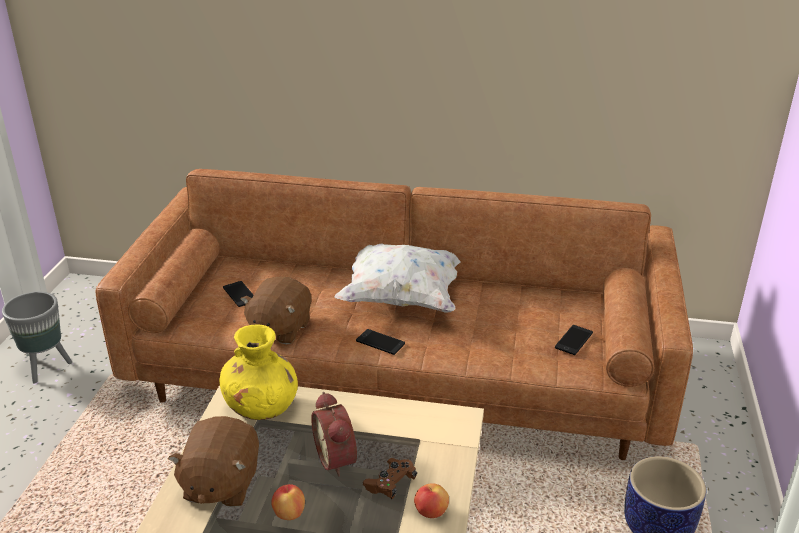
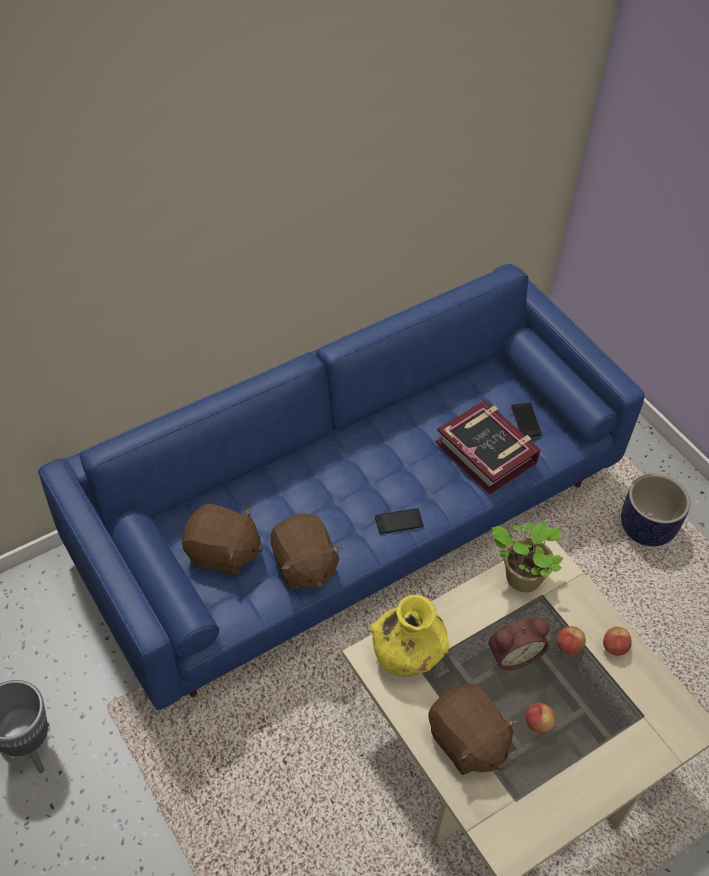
camera: 45 degrees left, 20 degrees up
brown sofa [95,169,693,460] -> blue sofa [38,264,645,710]
phone [223,281,254,307] -> brown plush toy [182,504,263,576]
alarm clock [311,392,357,476] -> alarm clock turned 45 degrees counterclockwise [488,618,550,670]
white pillow [335,244,461,312] -> none
brown game controller [363,458,417,499] -> apple [556,626,586,655]
none -> book [436,399,541,494]
none -> potted plant [492,521,563,592]

